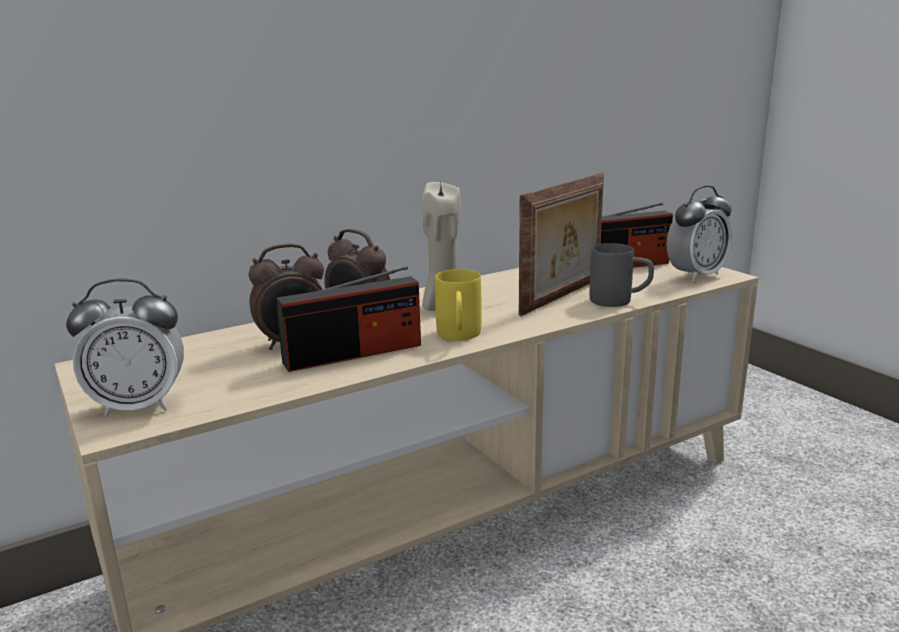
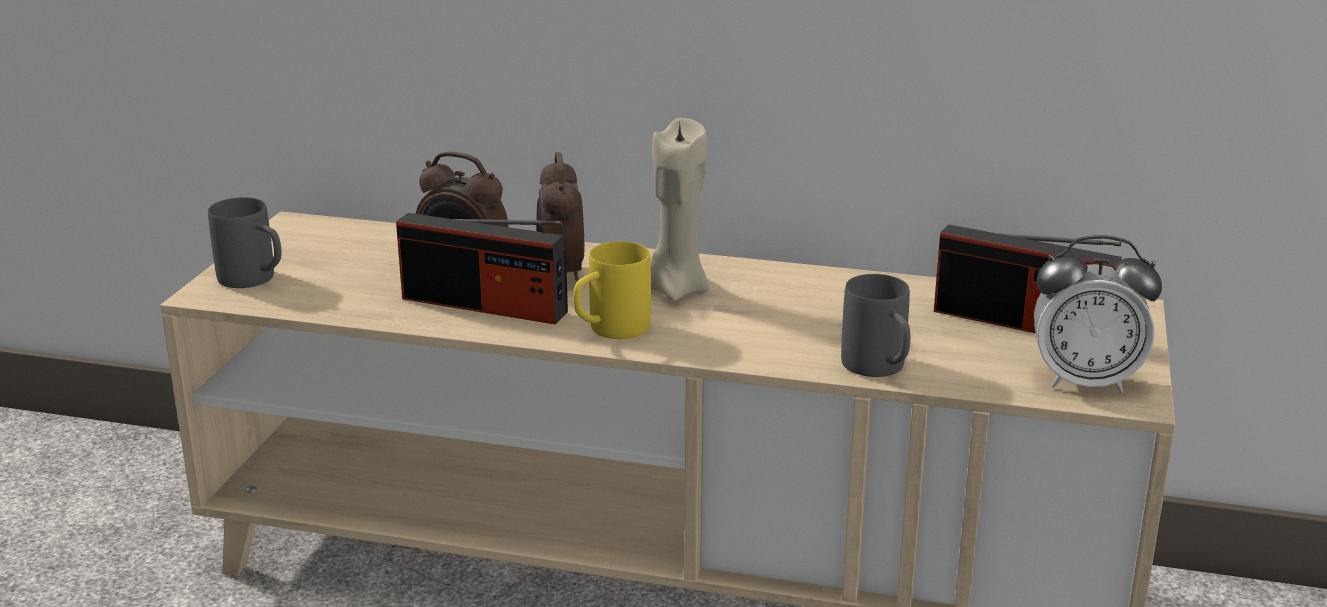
camera: 45 degrees right, 5 degrees up
alarm clock [66,279,184,417] -> grey mug [208,197,282,288]
picture frame [519,173,604,316] -> none

